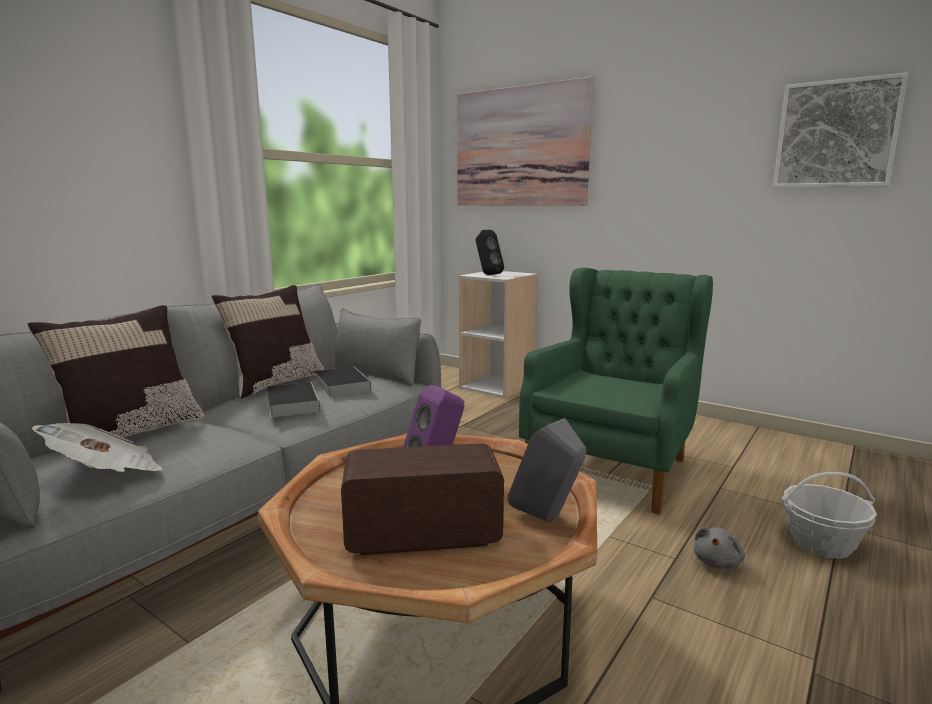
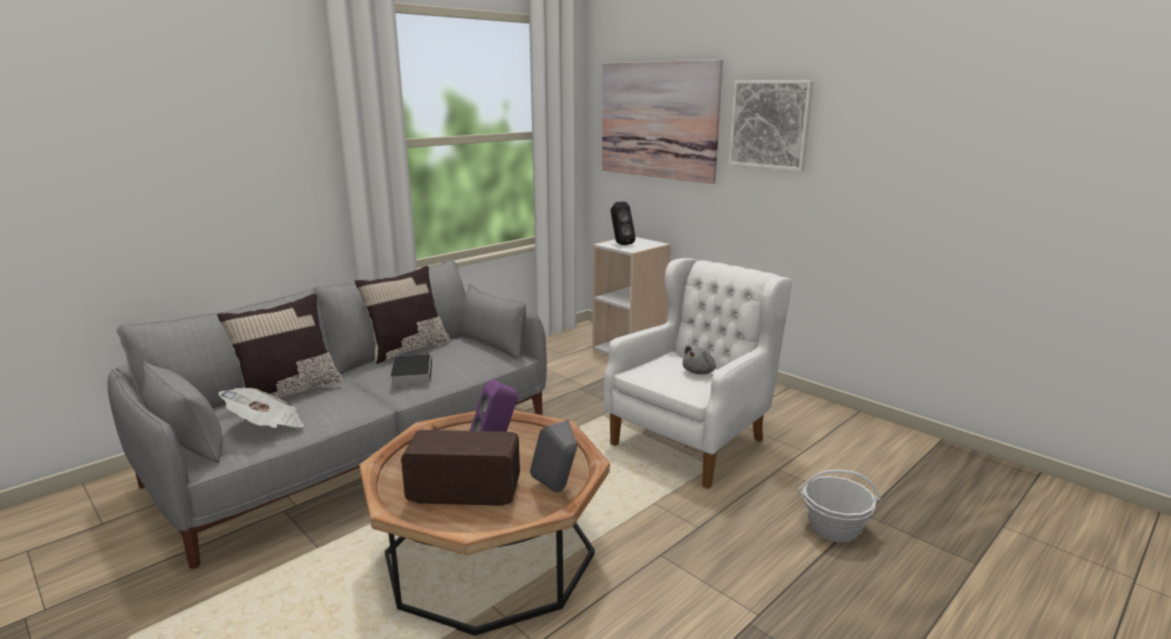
camera: 10 degrees right, 5 degrees up
book [315,366,371,397] -> none
green armchair [519,268,713,515] -> white armchair [604,258,792,489]
grey plush toy [694,527,745,569] -> grey plush toy moved to [683,345,716,374]
picture [773,72,908,188] -> picture moved to [729,80,814,172]

